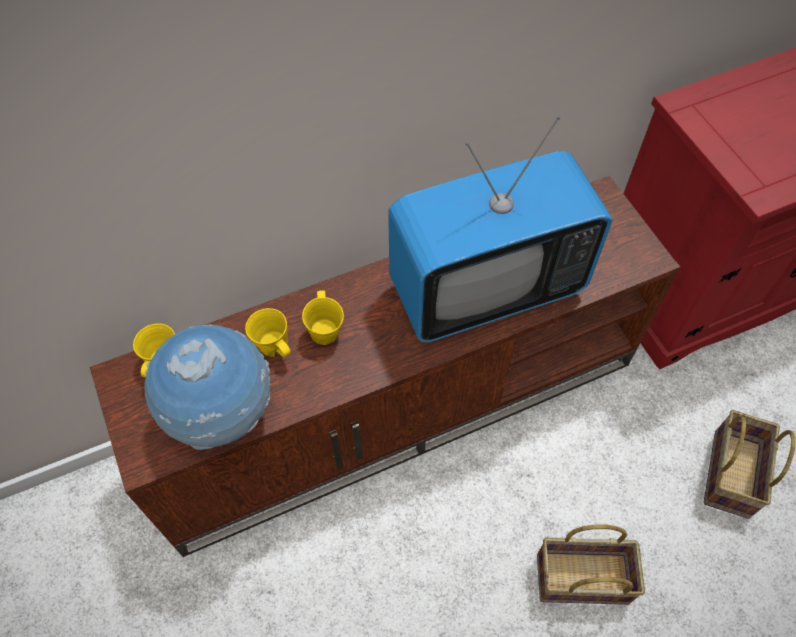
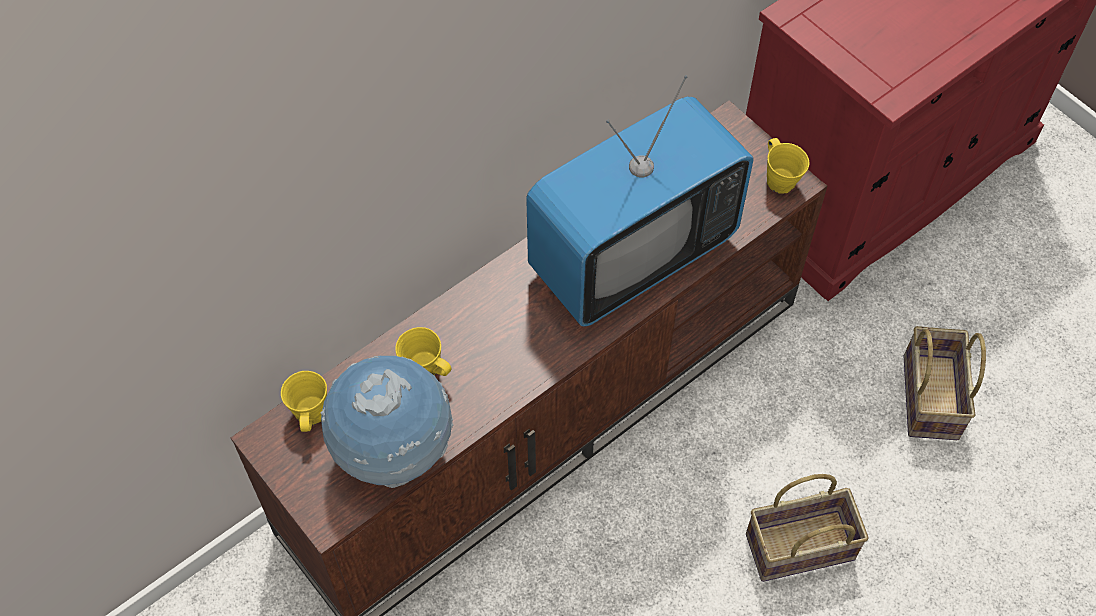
camera: 15 degrees left, 0 degrees up
yellow mug [302,290,344,345] -> yellow mug moved to [767,138,809,193]

